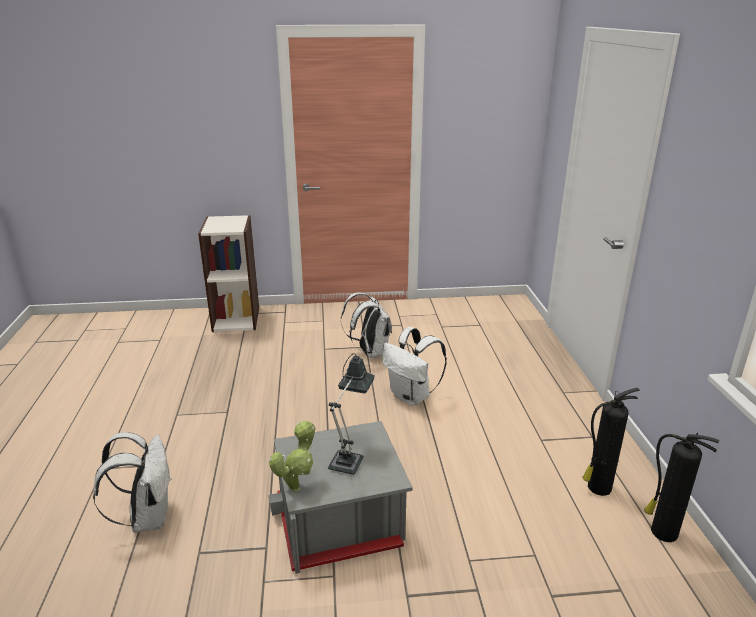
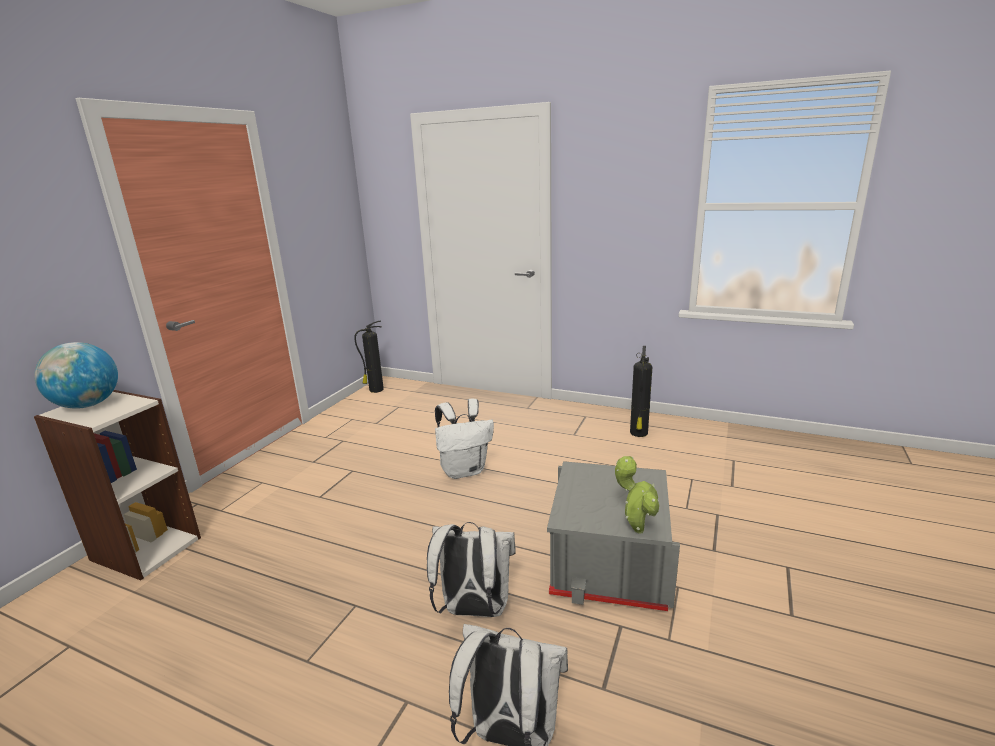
camera: 60 degrees left, 5 degrees down
table lamp [328,353,375,475] -> none
white backpack [341,292,392,358] -> white backpack moved to [427,522,516,617]
fire extinguisher [644,432,719,542] -> fire extinguisher moved to [354,321,384,393]
none -> globe [34,342,118,409]

